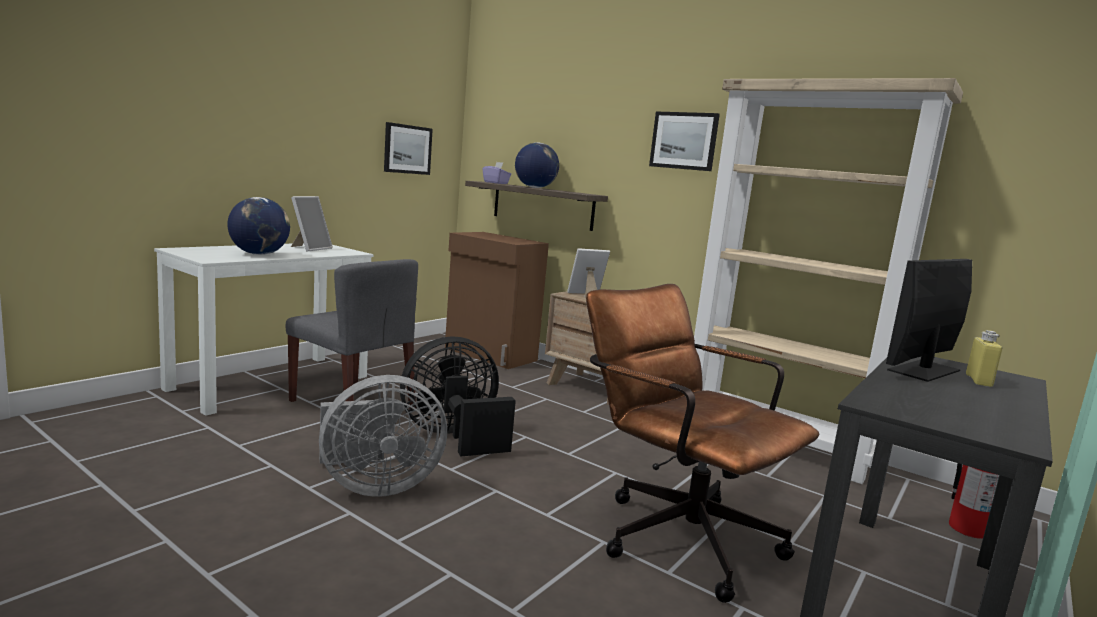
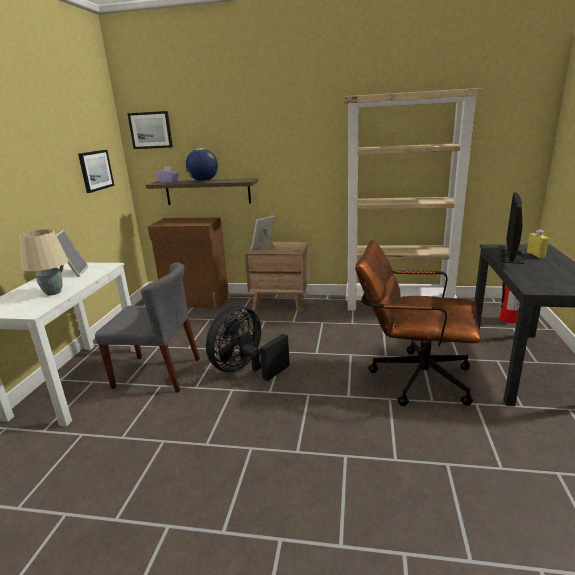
camera: 25 degrees left, 10 degrees up
globe [227,197,290,255] -> beige table lamp [19,229,68,295]
grey fan [319,375,447,497] -> none
picture [649,111,720,171] -> picture moved to [127,111,173,149]

